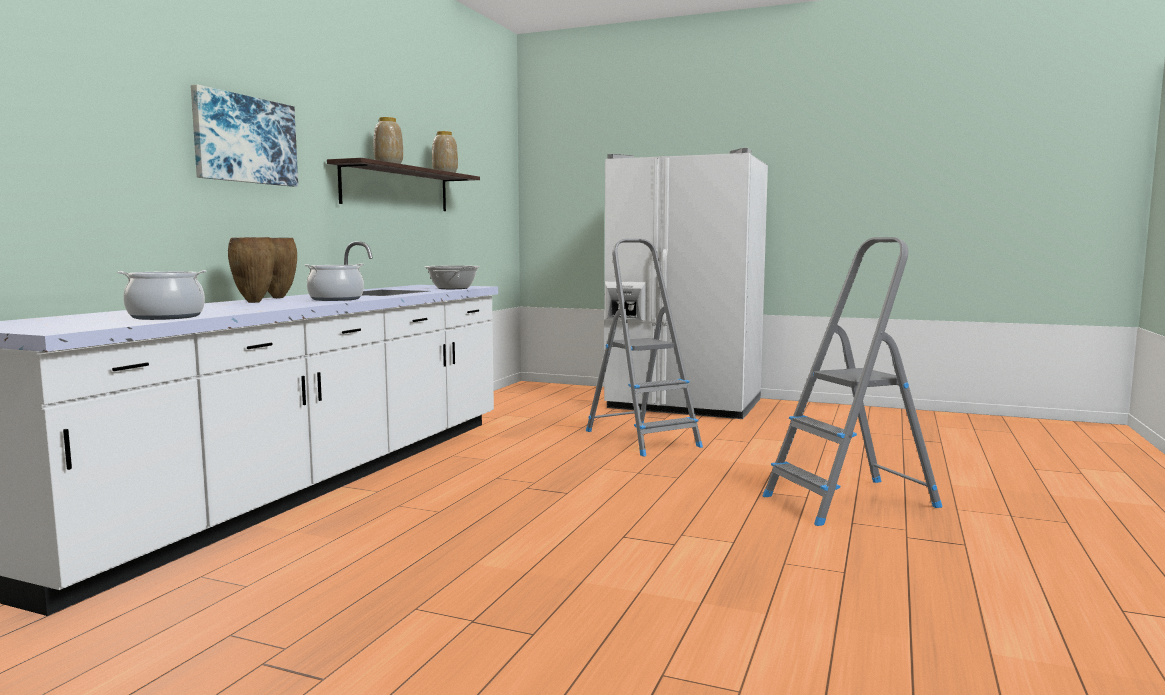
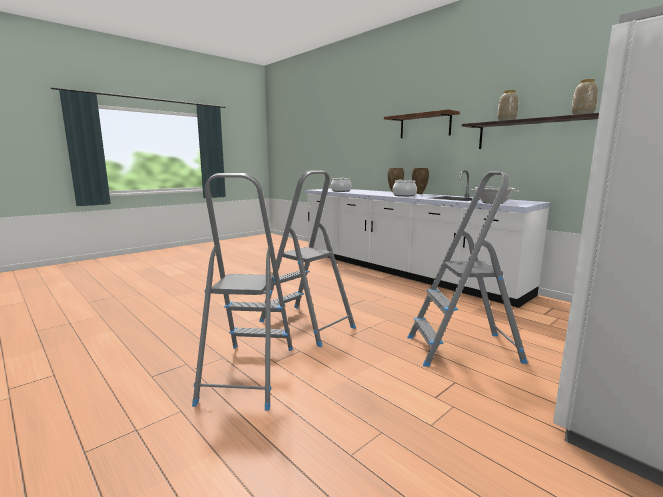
camera: 115 degrees right, 5 degrees up
picture [191,84,298,187] -> brown shelf [384,109,460,138]
none -> grey step ladder [259,170,356,347]

